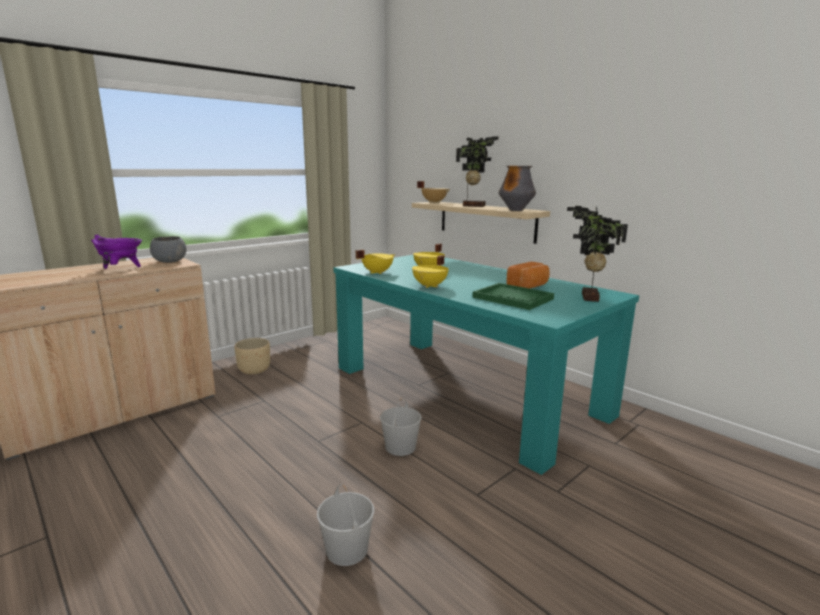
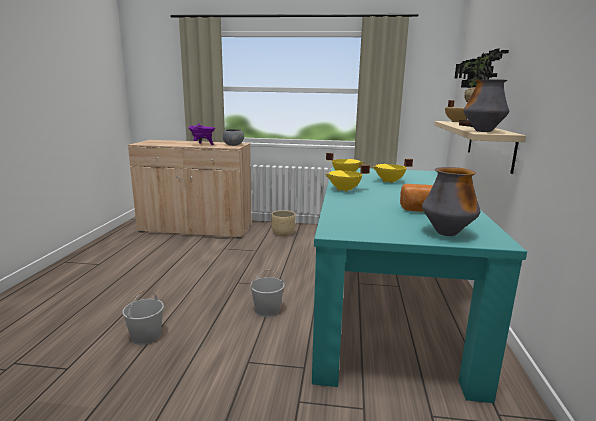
camera: 50 degrees right, 0 degrees up
green tray [472,283,554,310] -> none
potted plant [567,206,628,302] -> vase [422,167,480,236]

